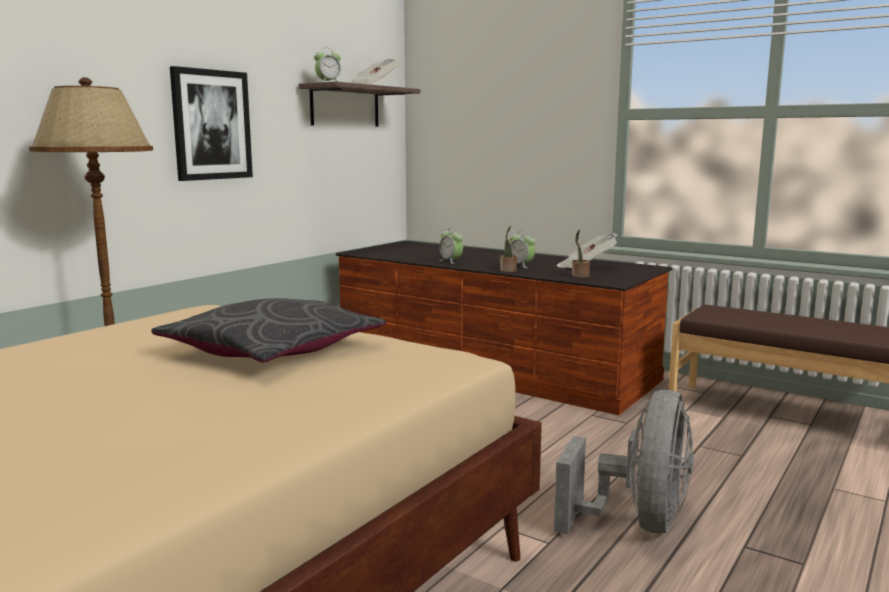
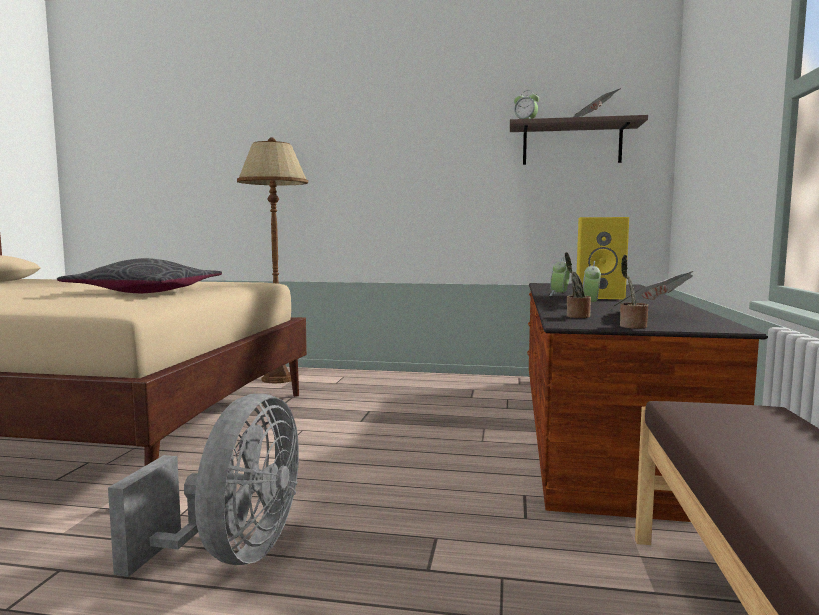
camera: 65 degrees right, 5 degrees down
picture [170,66,253,181] -> none
potted plant [500,226,517,272] -> potted plant moved to [620,255,648,329]
grey fan [554,390,694,534] -> grey fan turned 75 degrees counterclockwise [108,394,299,577]
none -> yellow speaker [577,217,629,299]

